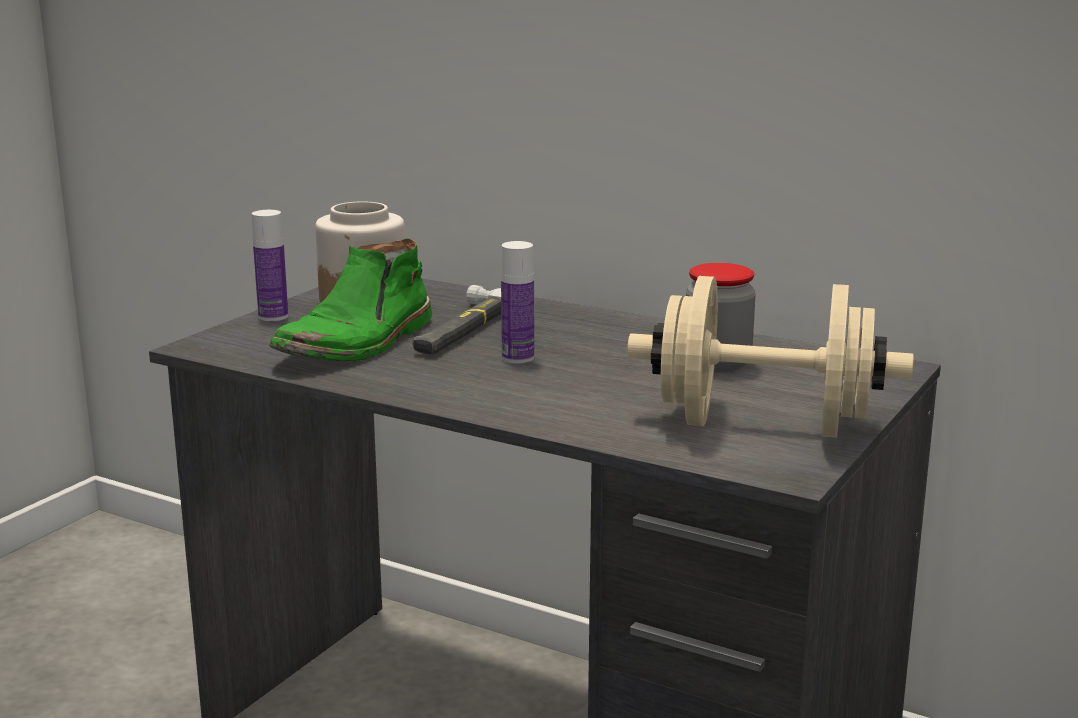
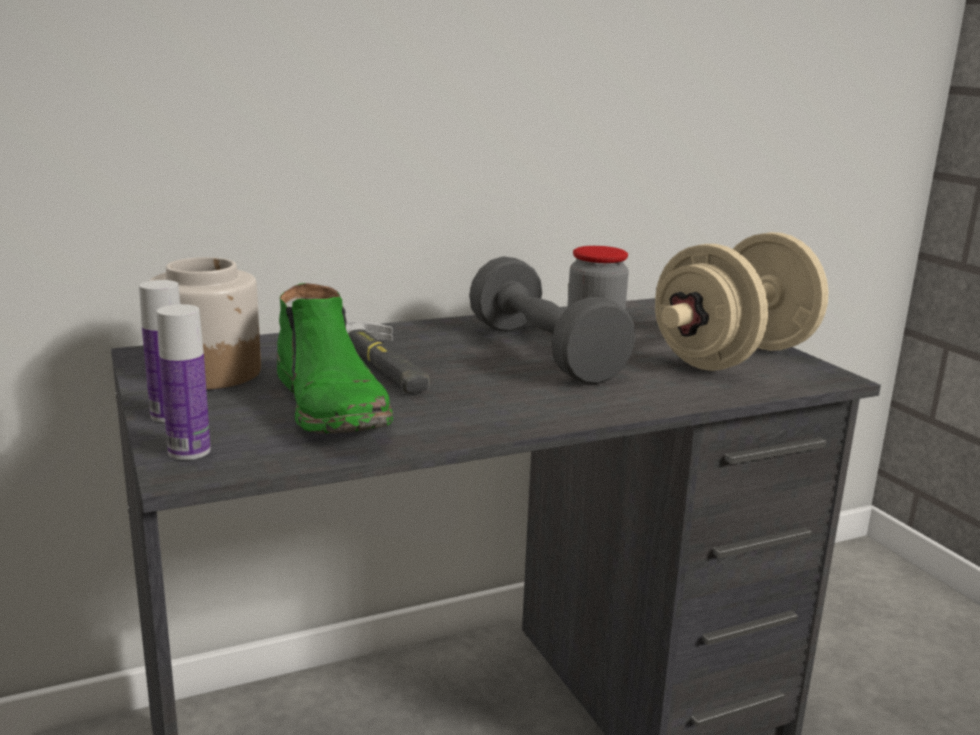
camera: 55 degrees left, 0 degrees up
bottle [501,241,534,364] -> bottle moved to [156,304,211,460]
none -> grey dumbbell [469,256,635,384]

